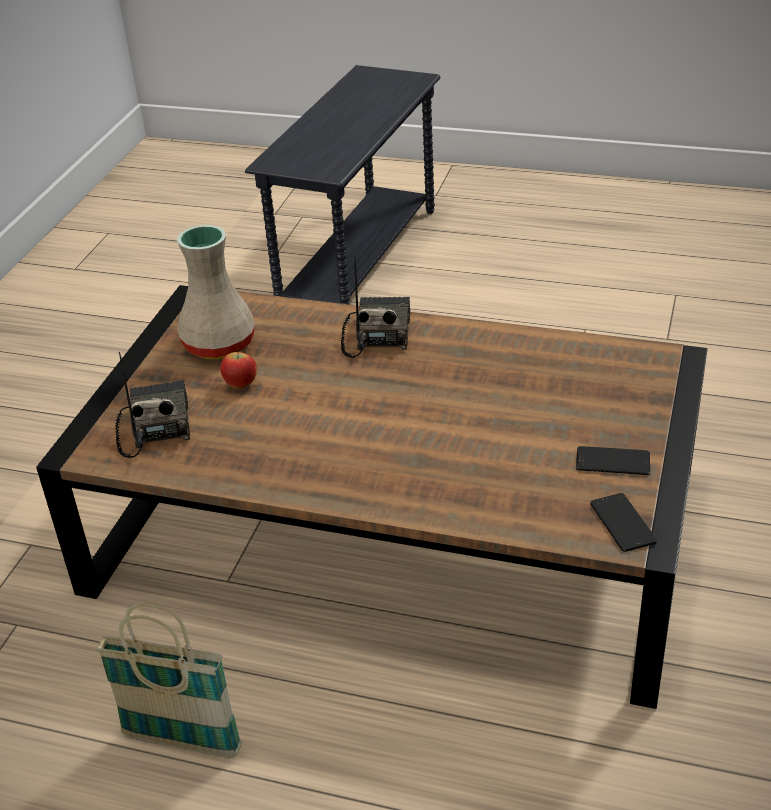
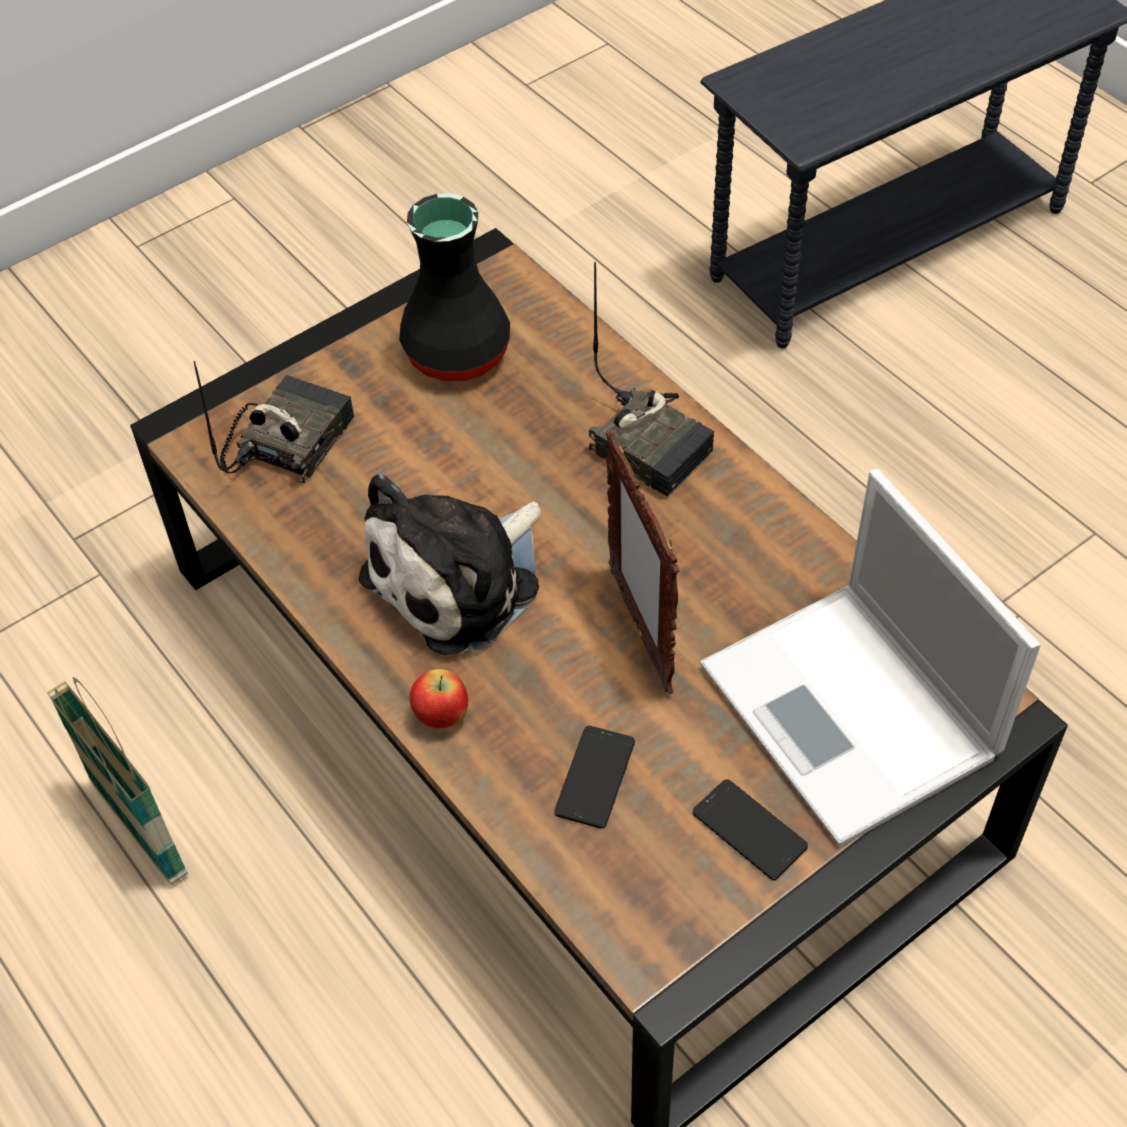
camera: 35 degrees right, 15 degrees up
beige vase [177,225,255,360] -> black vase [399,193,510,381]
apple [220,348,257,389] -> apple moved to [409,669,468,729]
radio [341,256,410,358] -> radio turned 90 degrees clockwise [589,262,714,497]
phone [590,493,657,552] -> phone moved to [554,726,635,829]
none -> plush toy [359,474,541,655]
none -> picture frame [606,431,680,694]
none -> laptop [700,469,1041,847]

